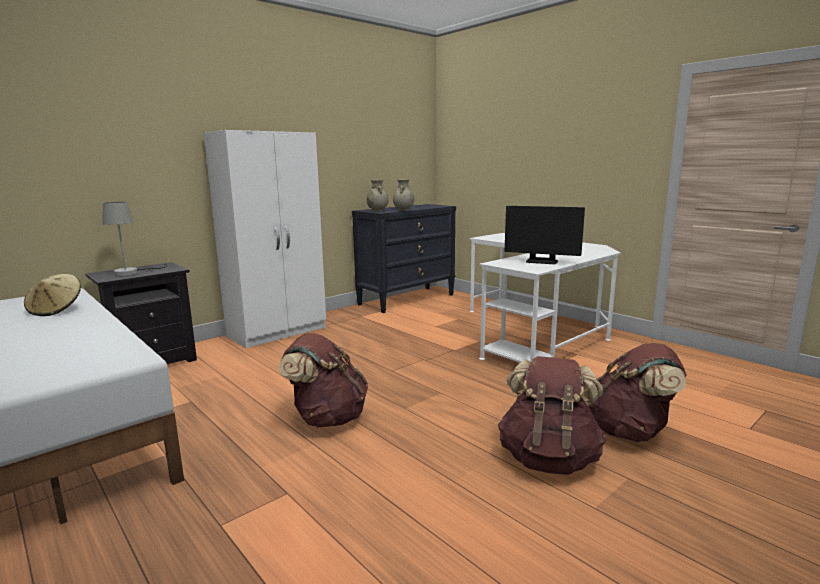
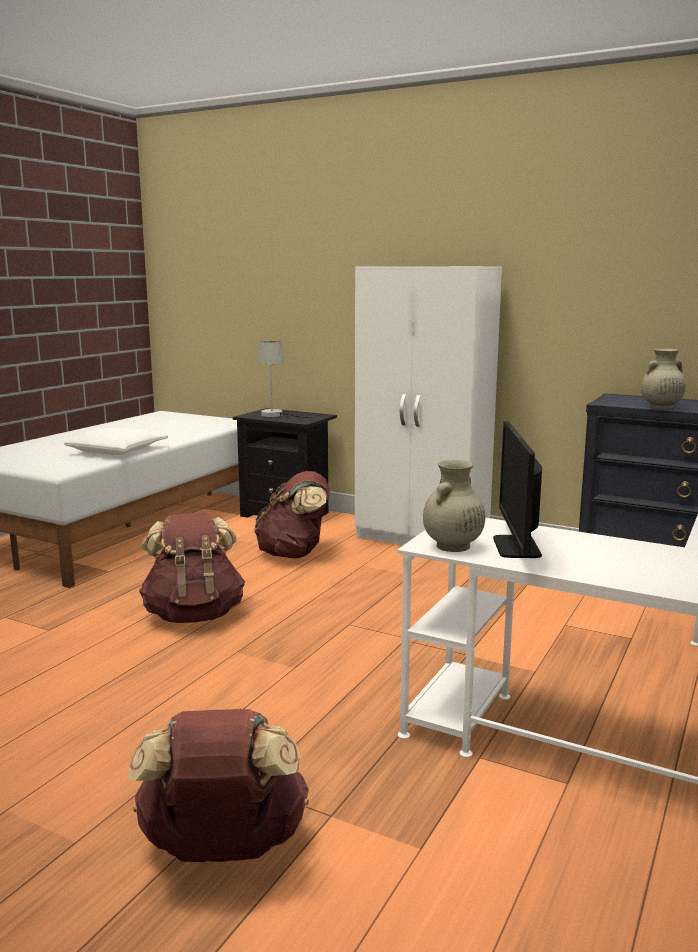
camera: 70 degrees right, 0 degrees up
beige hat [24,274,81,316] -> none
beige vase [367,180,389,212] -> beige vase moved to [423,460,485,552]
brown backpack [498,356,607,475] -> brown backpack moved to [254,471,330,559]
none -> white pillow [64,428,168,455]

